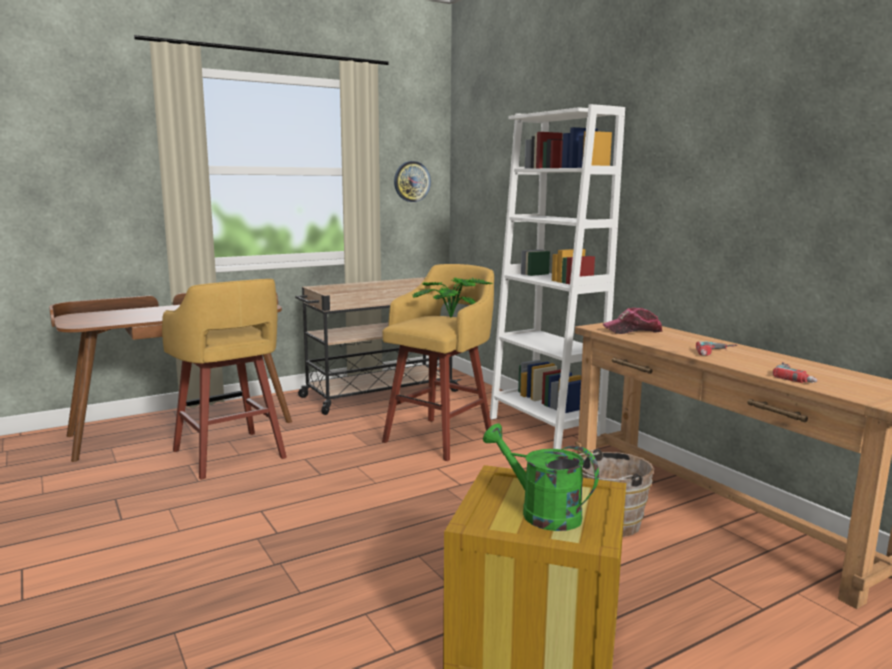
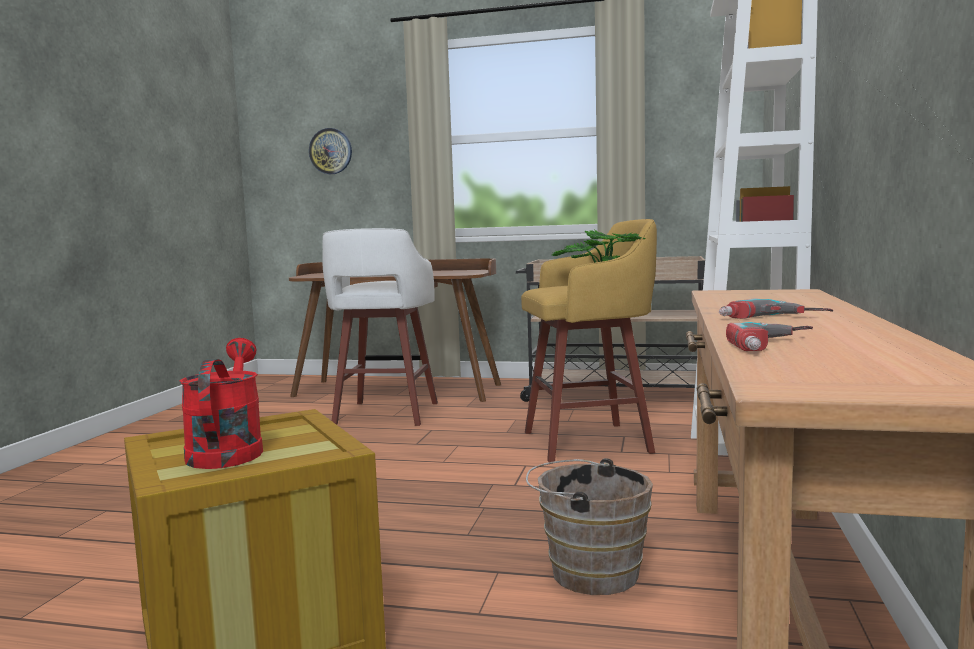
camera: 45 degrees right, 5 degrees down
yellow stool [162,279,287,479] -> white stool [322,228,438,426]
wall clock [394,161,431,202] -> wall clock moved to [309,128,352,174]
green watering can [483,424,599,531] -> red watering can [180,338,263,469]
cap [603,308,663,334] -> none

